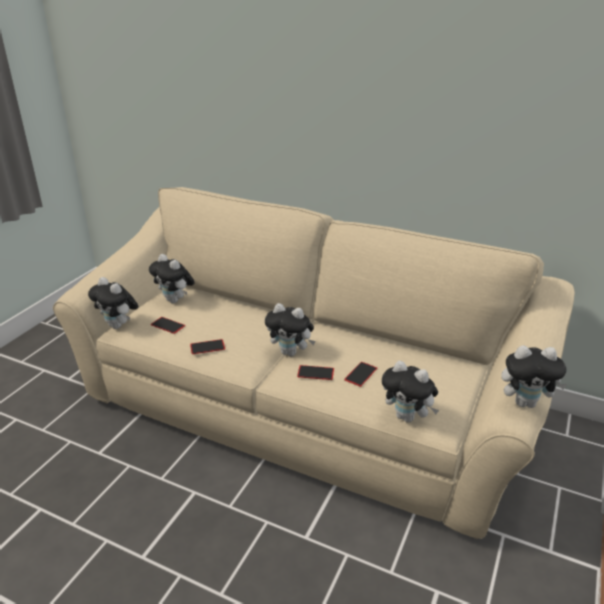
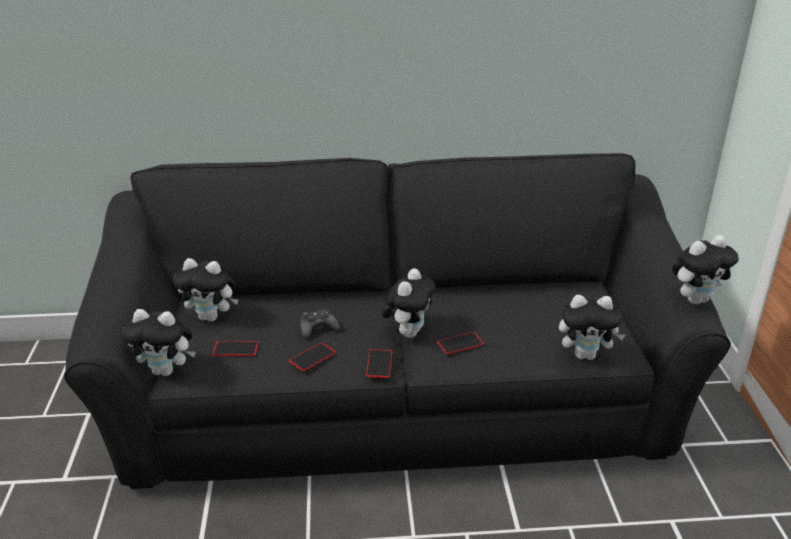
camera: 30 degrees left, 0 degrees up
beige sofa [53,187,575,539] -> black sofa [64,153,731,489]
plush toy [265,303,315,356] -> plush toy turned 60 degrees counterclockwise [382,269,436,338]
phone [344,362,377,387] -> phone moved to [366,349,392,378]
none -> black game controller [300,309,340,338]

